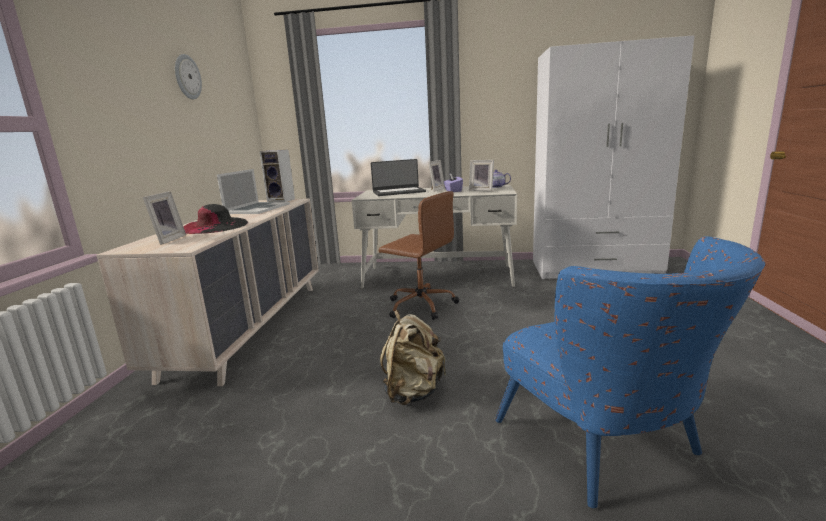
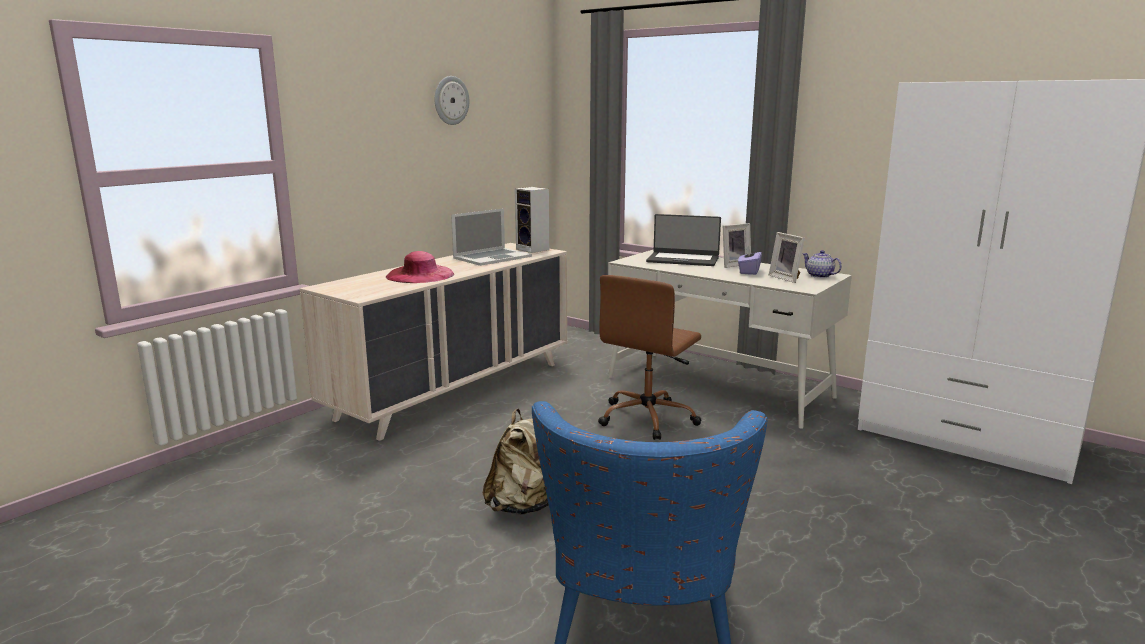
camera: 30 degrees right, 0 degrees up
picture frame [143,191,186,245] -> none
black hat [183,204,248,234] -> pink hat [386,251,454,283]
brown office chair [379,191,459,320] -> brown office chair turned 60 degrees clockwise [598,275,701,440]

